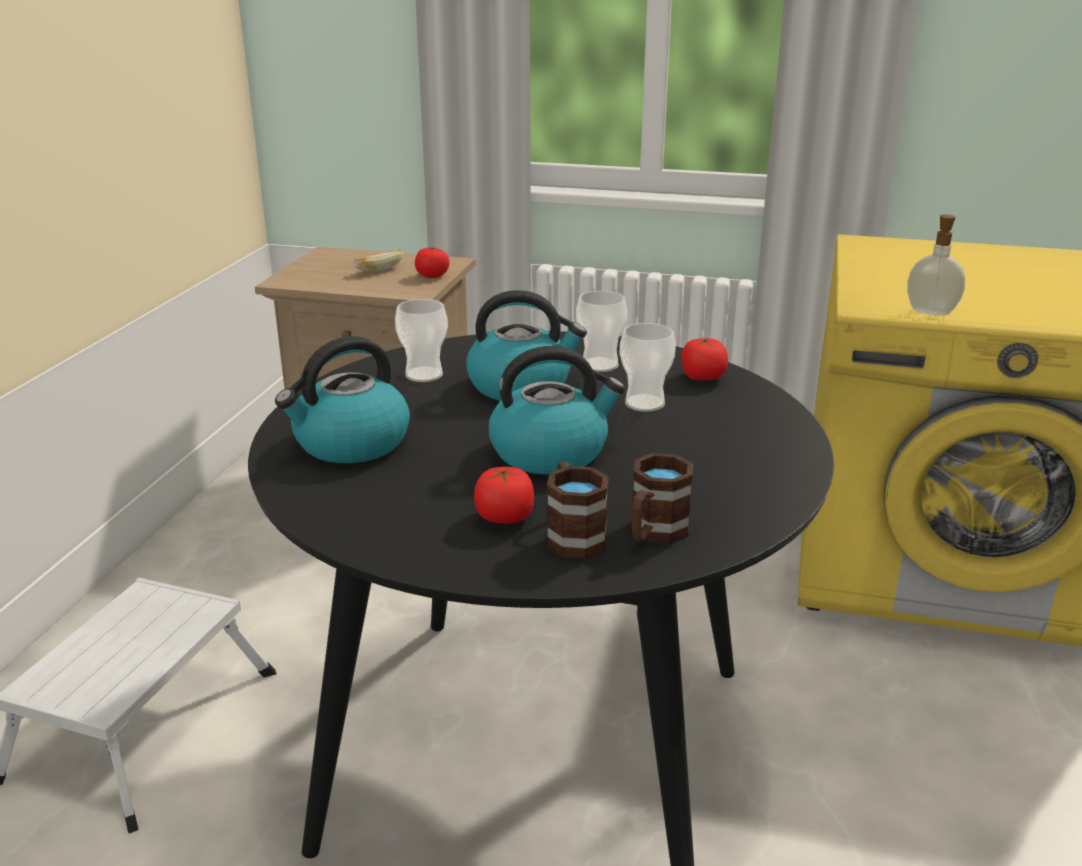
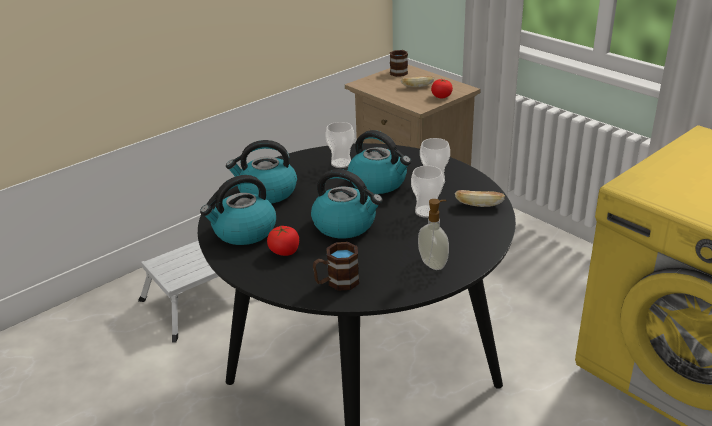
camera: 35 degrees right, 5 degrees up
brown mug [546,461,609,559] -> brown mug moved to [390,50,408,77]
tomato [681,338,728,380] -> bread [455,190,505,207]
soap dispenser [907,214,965,316] -> soap dispenser moved to [418,199,449,270]
none -> kettle [200,175,276,245]

